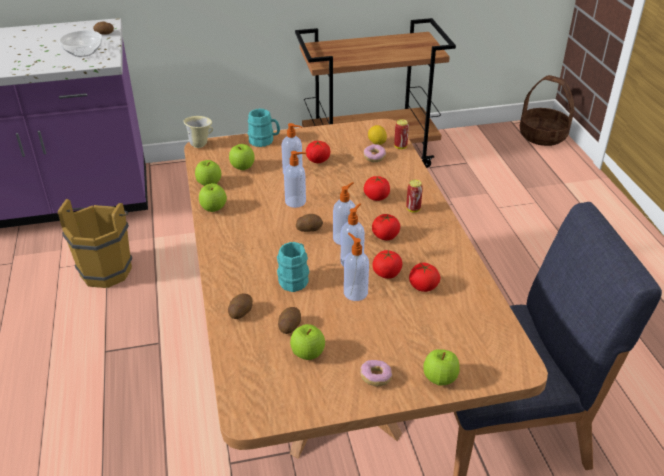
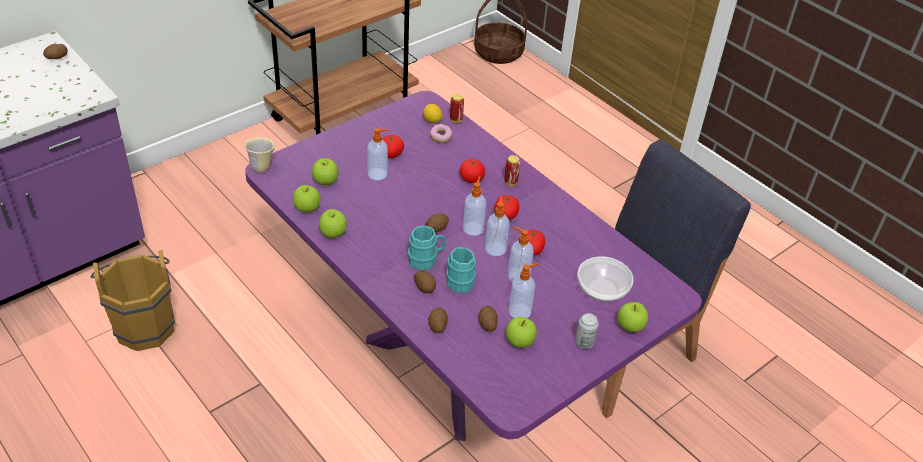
camera: 30 degrees left, 5 degrees up
bowl [59,30,102,57] -> bowl moved to [577,256,634,302]
brown dining table [184,119,548,459] -> purple dining table [245,91,702,441]
turquoise mug [248,109,280,147] -> turquoise mug moved to [408,225,446,270]
soap dispenser [284,151,307,208] -> soap dispenser moved to [508,263,539,318]
donut [360,360,392,386] -> can [575,313,599,349]
tomato [409,263,441,292] -> none
none -> potato [414,271,436,293]

